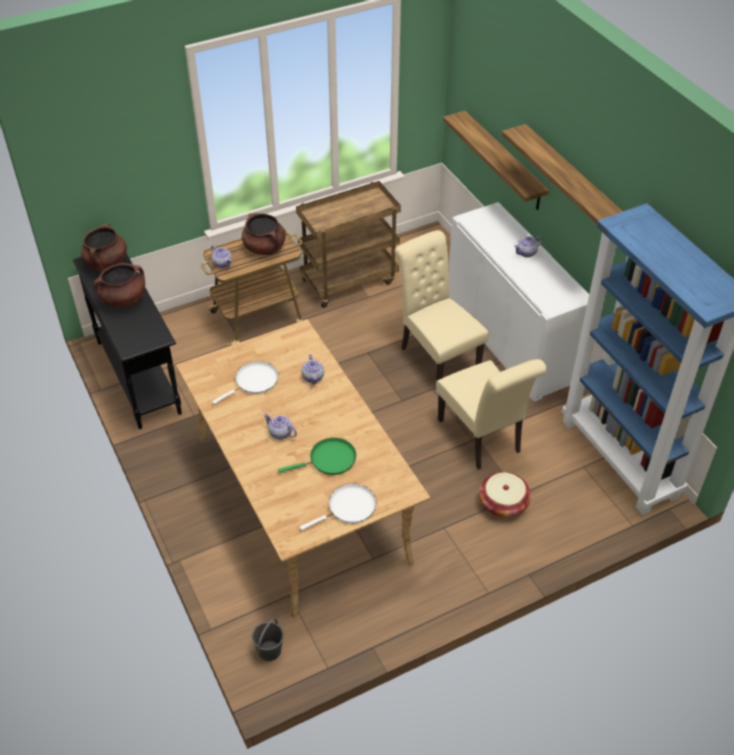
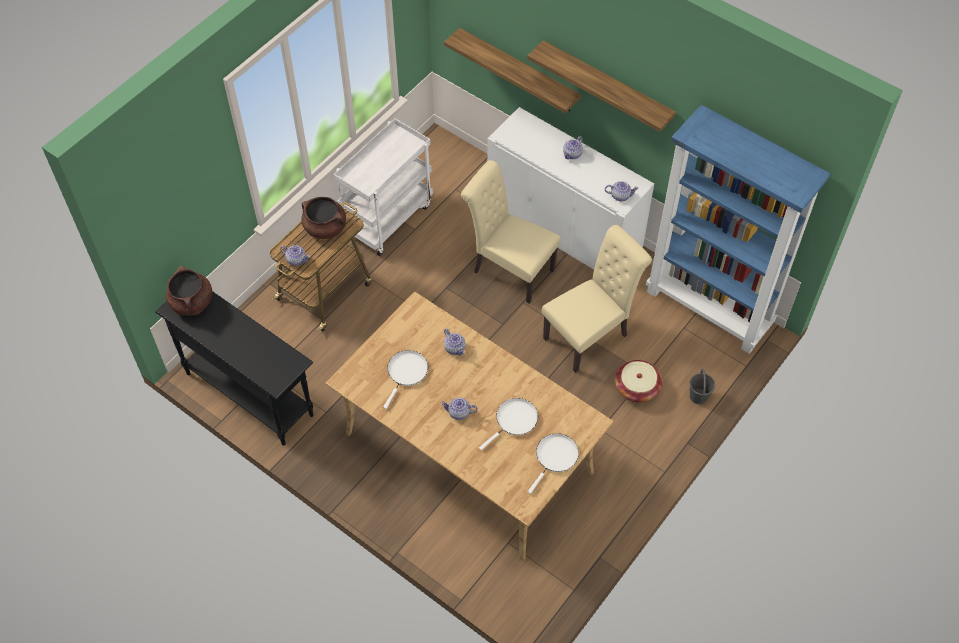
camera: 25 degrees left, 10 degrees up
brown cooking pot [93,263,145,308] -> none
grey bucket [252,618,284,661] -> grey bucket moved to [690,369,715,404]
green frying pan [278,438,356,475] -> white frying pan [479,398,538,450]
brown cart [296,181,401,308] -> white cart [333,118,433,256]
beige chair [436,359,547,470] -> beige chair turned 75 degrees counterclockwise [542,225,652,373]
none -> teapot [605,181,639,201]

